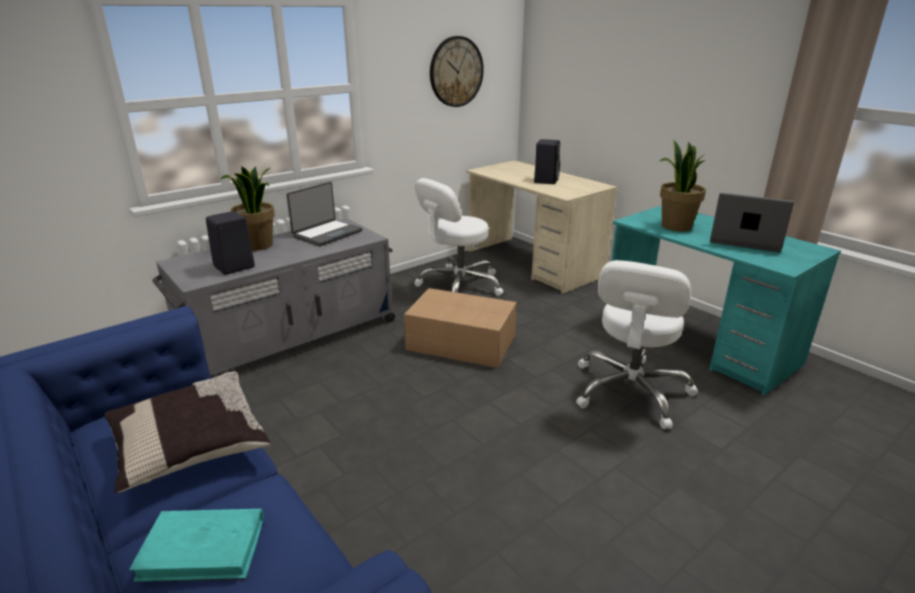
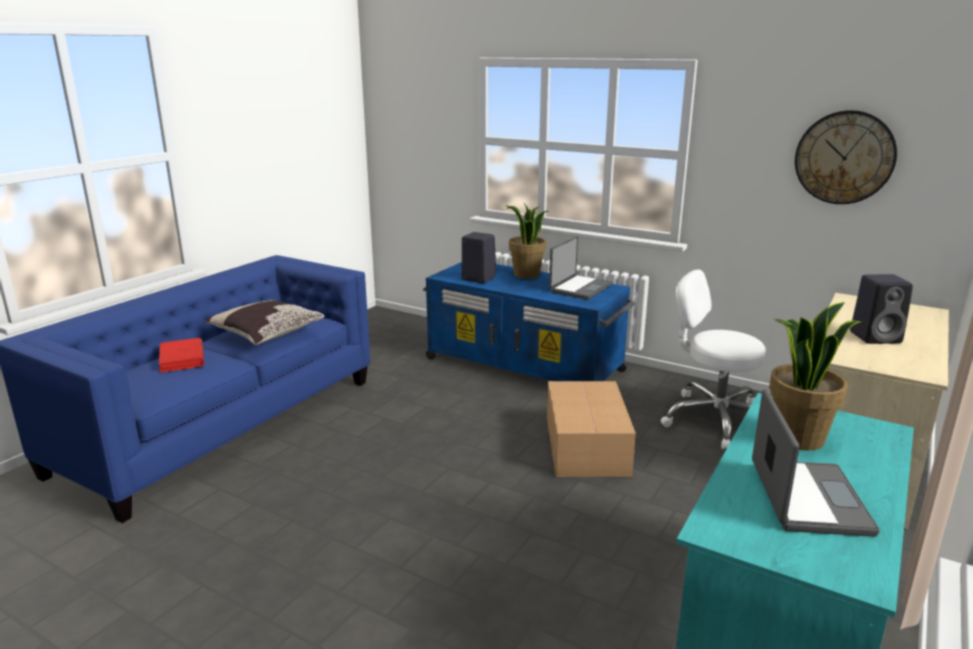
camera: 70 degrees right, 5 degrees down
turquoise book [129,509,264,582] -> red book [159,338,204,373]
grey cabinet [153,218,395,377] -> blue cabinet [423,262,635,381]
laptop [286,182,362,246] -> laptop turned 75 degrees counterclockwise [549,236,612,300]
white office chair [576,260,698,429] -> none

